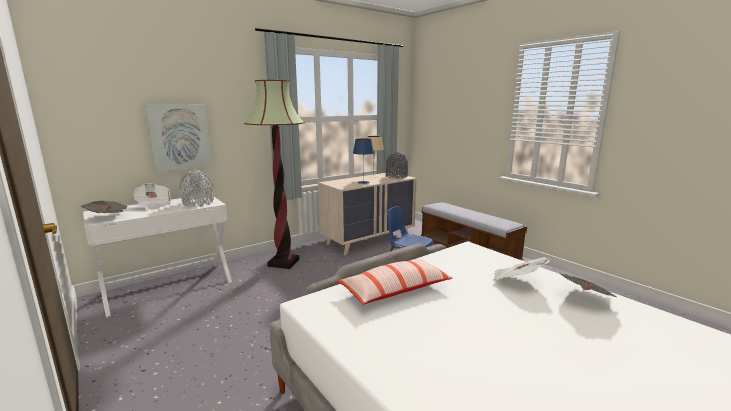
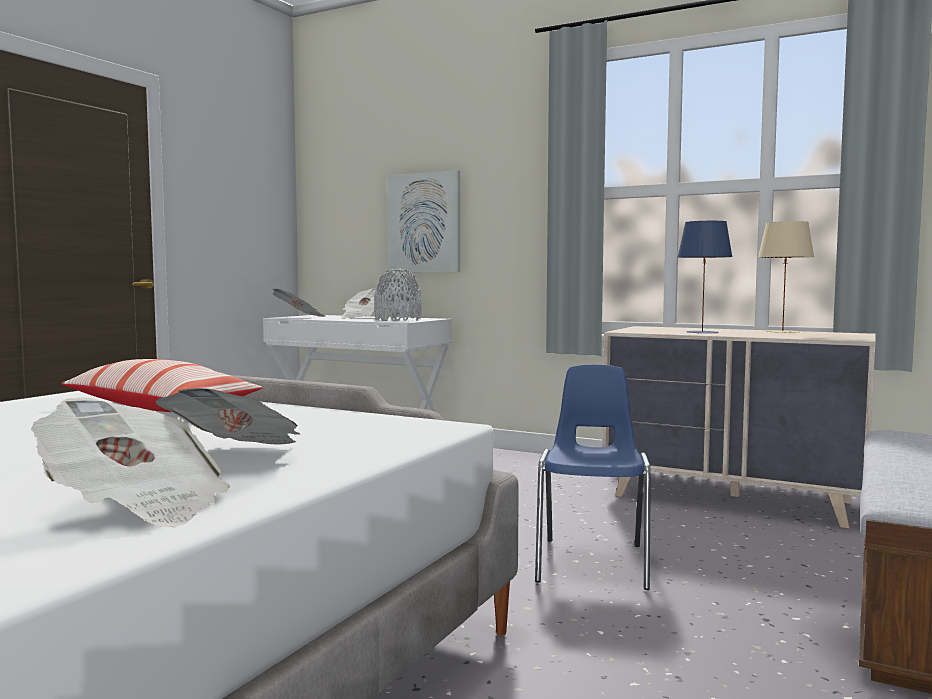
camera: 65 degrees right, 10 degrees down
floor lamp [244,80,305,269] -> none
grey vase [386,152,408,178] -> none

